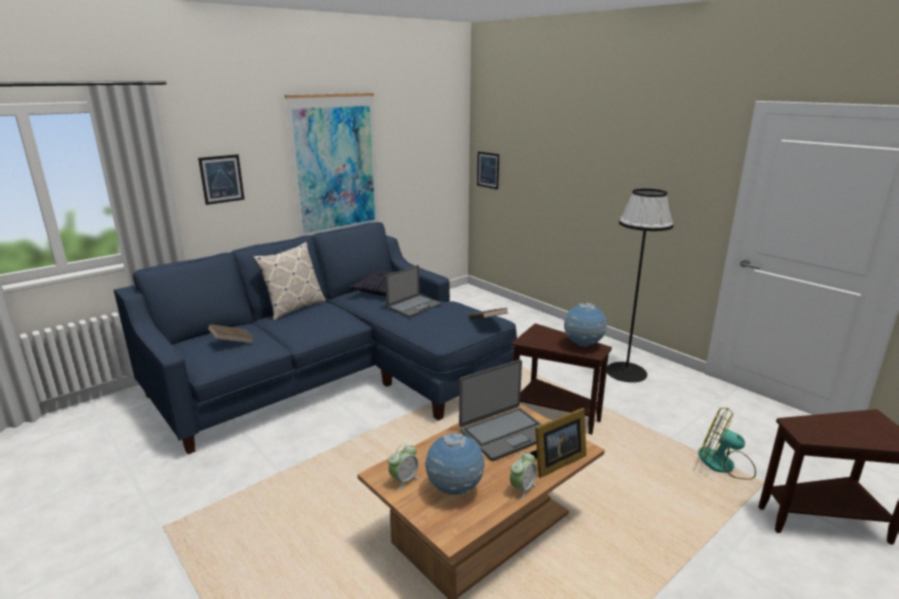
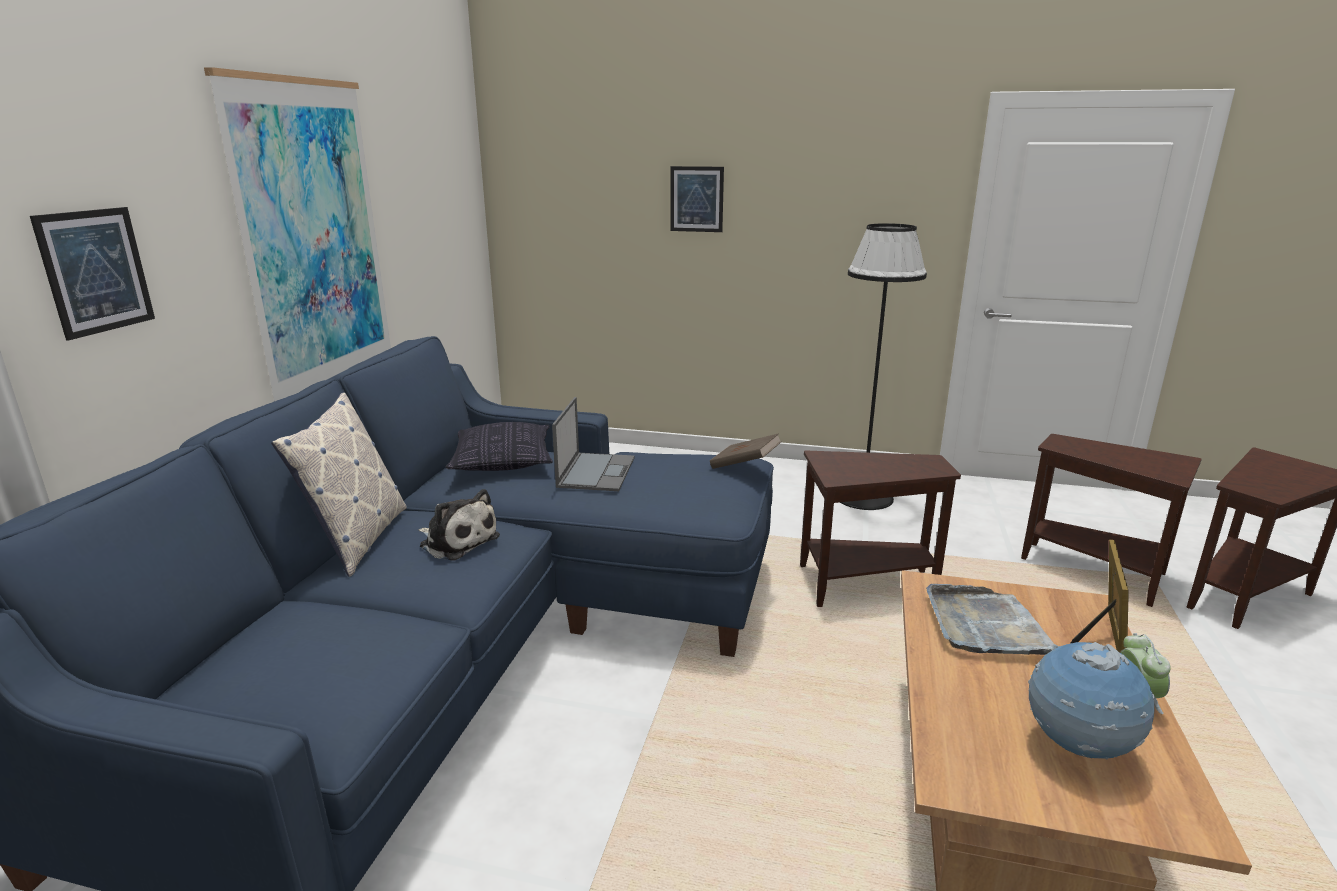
camera: 35 degrees left, 0 degrees up
brown book [208,324,254,343] -> none
alarm clock [388,444,419,491] -> none
laptop [459,360,542,461] -> grey tray [926,584,1059,655]
picture [477,151,499,190] -> picture moved to [670,166,724,232]
globe [564,303,607,347] -> none
fan [698,408,756,480] -> brown side table [1021,434,1202,607]
none -> plush toy [418,489,500,561]

